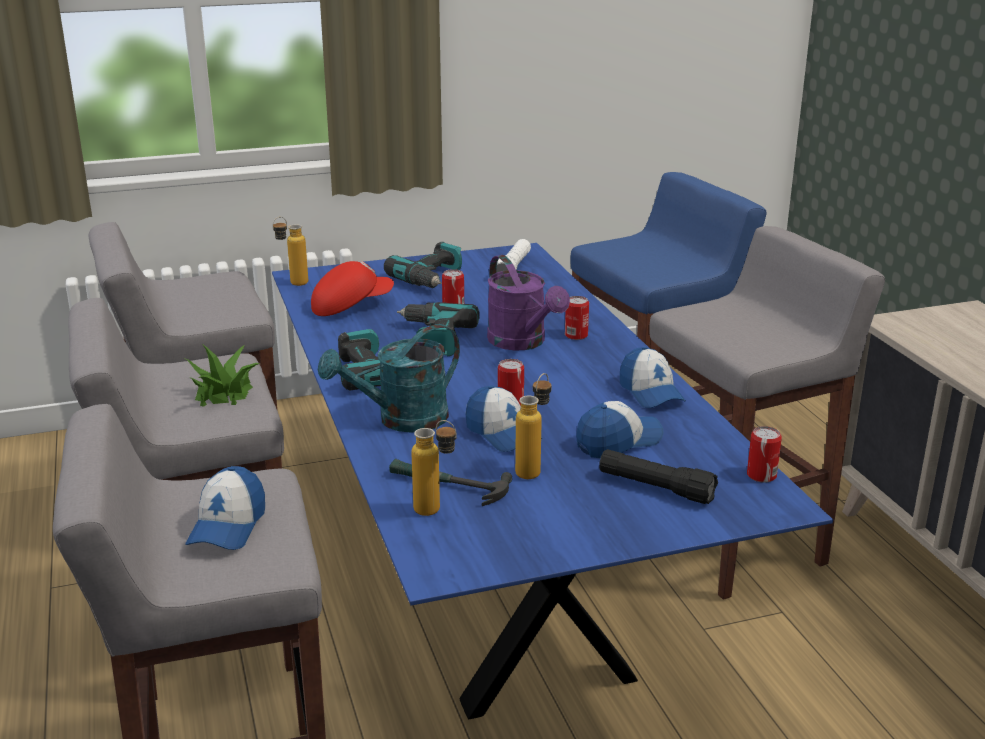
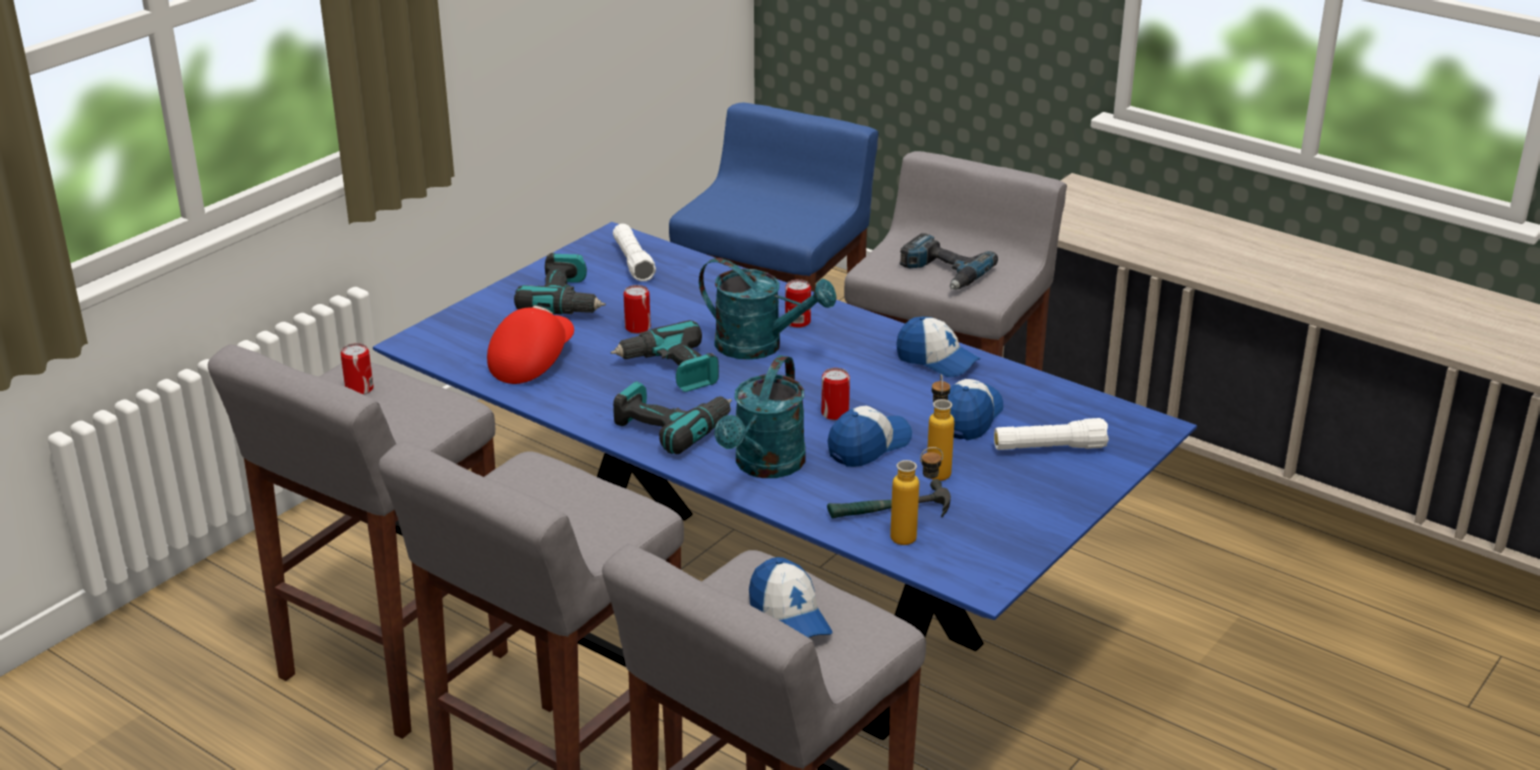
camera: 35 degrees left, 5 degrees up
potted plant [185,345,260,407] -> none
bottle [273,217,308,286] -> none
cap [466,386,543,452] -> cap turned 60 degrees counterclockwise [827,406,912,467]
purple watering can [487,255,570,351] -> turquoise watering can [699,258,837,360]
black flashlight [599,449,718,504] -> white flashlight [994,418,1109,450]
can [747,426,782,483] -> can moved to [341,343,374,395]
none -> power drill [900,233,998,290]

